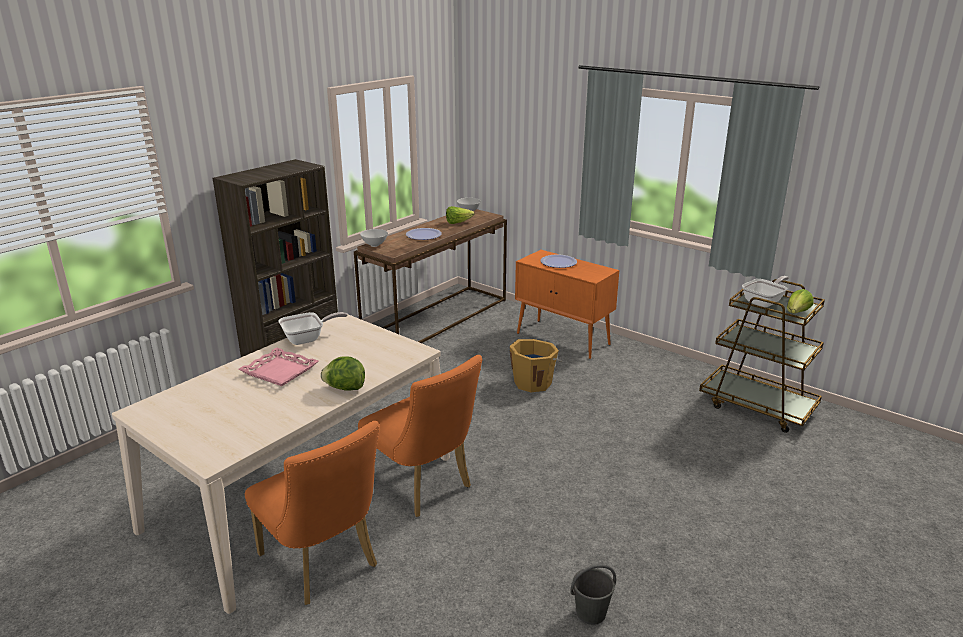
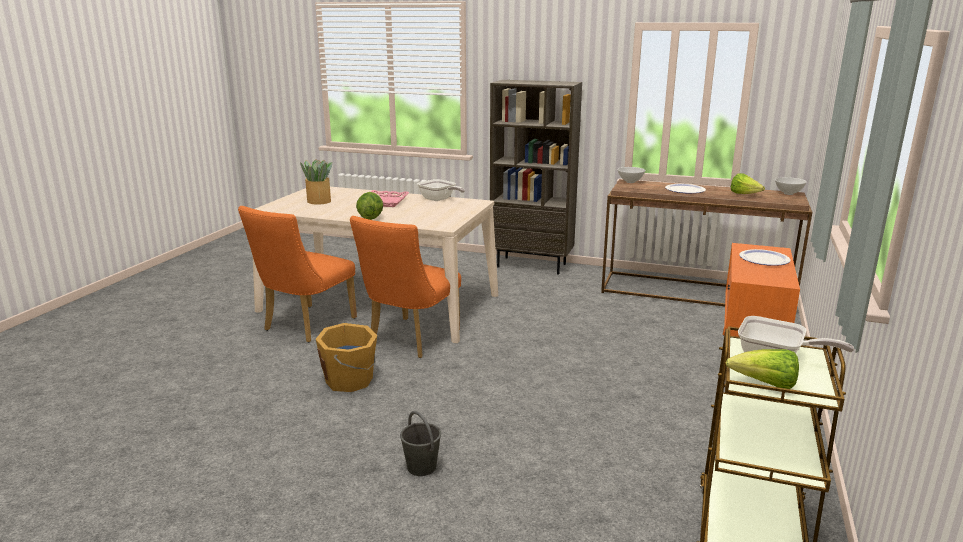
camera: 70 degrees right, 5 degrees down
orange bucket [509,339,562,392] -> orange bucket moved to [316,323,377,392]
grey bucket [570,564,616,625] -> grey bucket moved to [400,411,441,476]
none -> potted plant [300,159,332,204]

